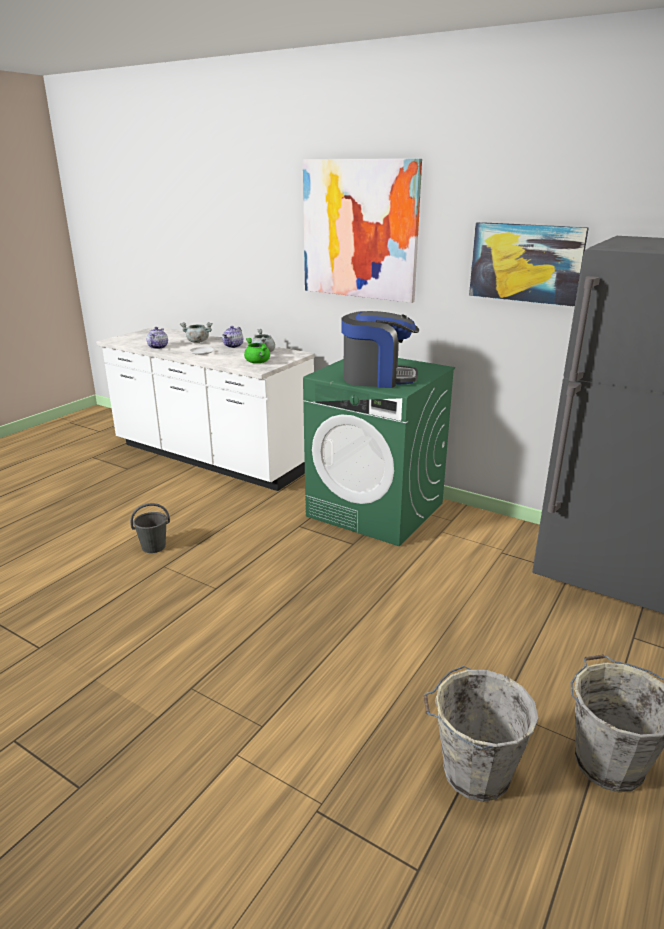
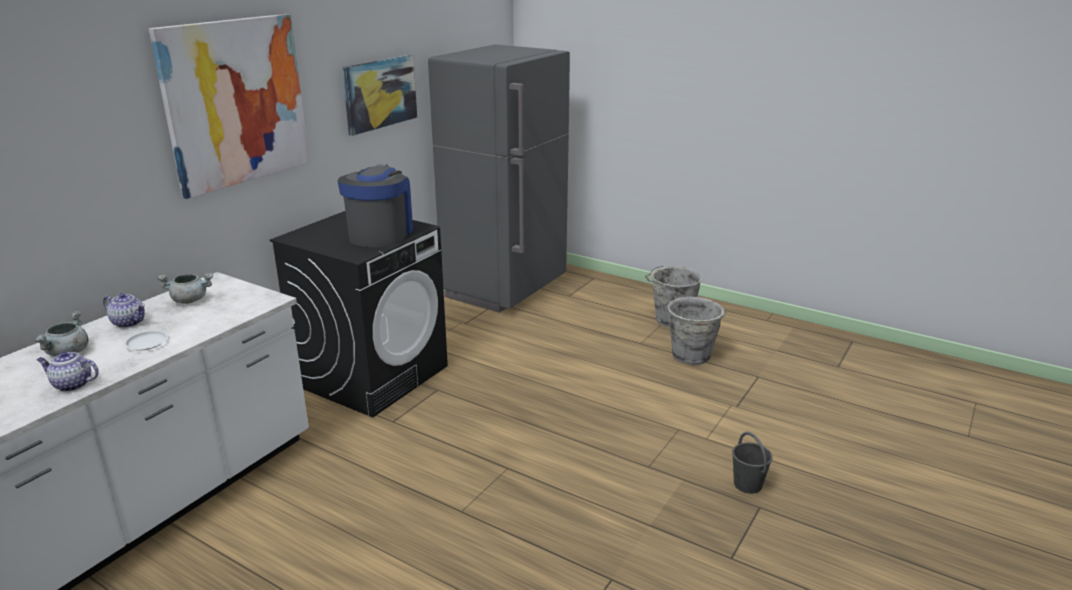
camera: 90 degrees left, 0 degrees up
grey bucket [130,503,170,553] -> grey bucket moved to [732,432,773,494]
green cooking pot [244,338,270,363] -> none
green washing machine [303,358,455,546] -> black washing machine [270,211,448,417]

